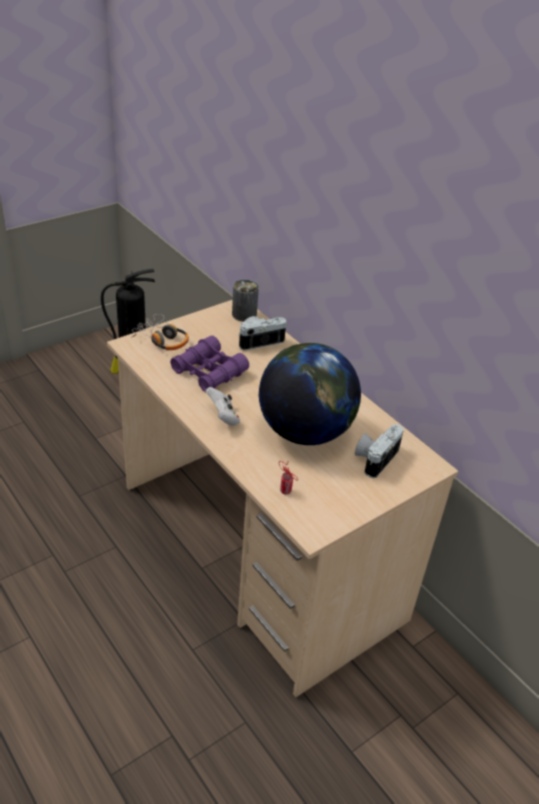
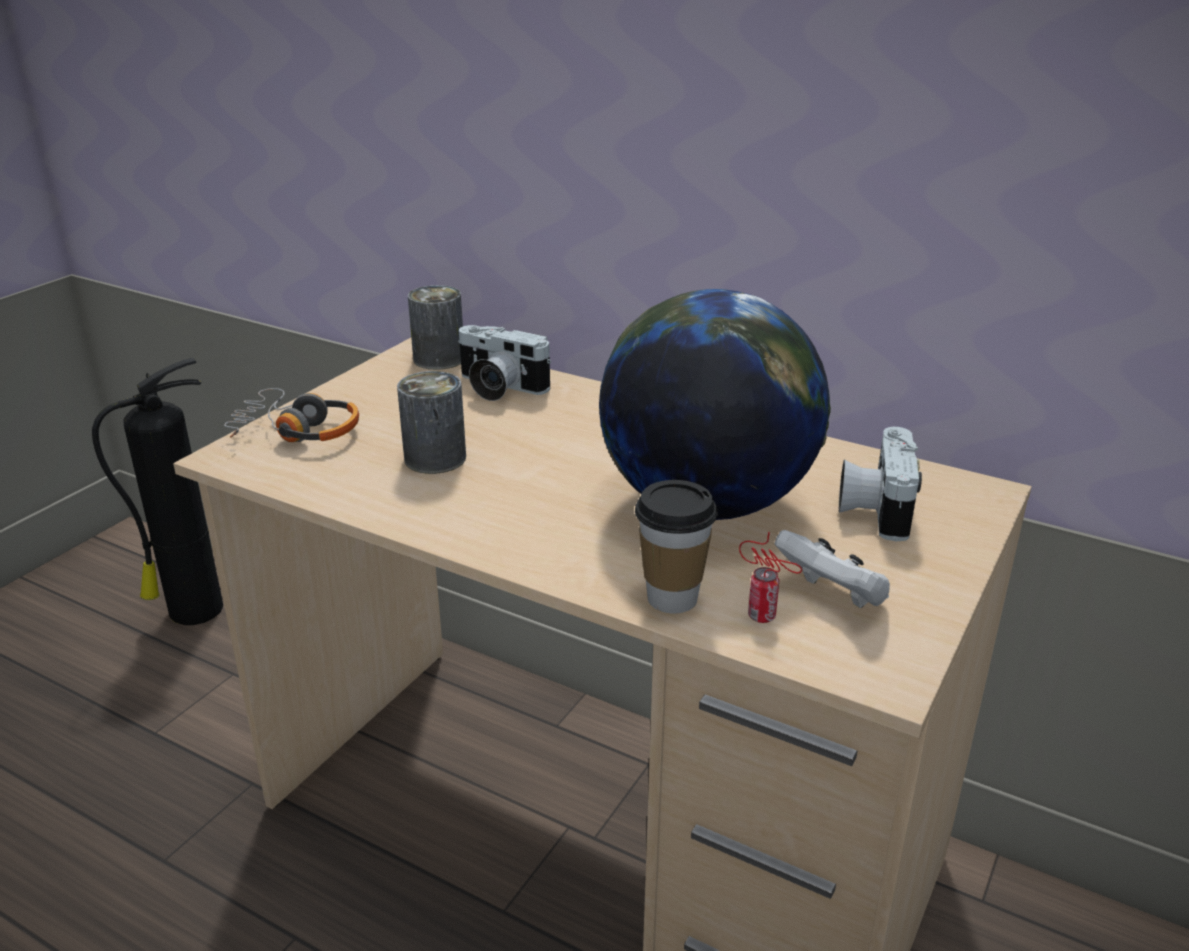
camera: 20 degrees left, 10 degrees down
purple binoculars [170,335,249,392] -> can [397,371,466,474]
white game controller [205,387,240,426] -> white game controller moved to [774,530,890,608]
camera [239,316,287,351] -> camera turned 105 degrees counterclockwise [458,325,551,401]
none -> cup [635,480,718,614]

